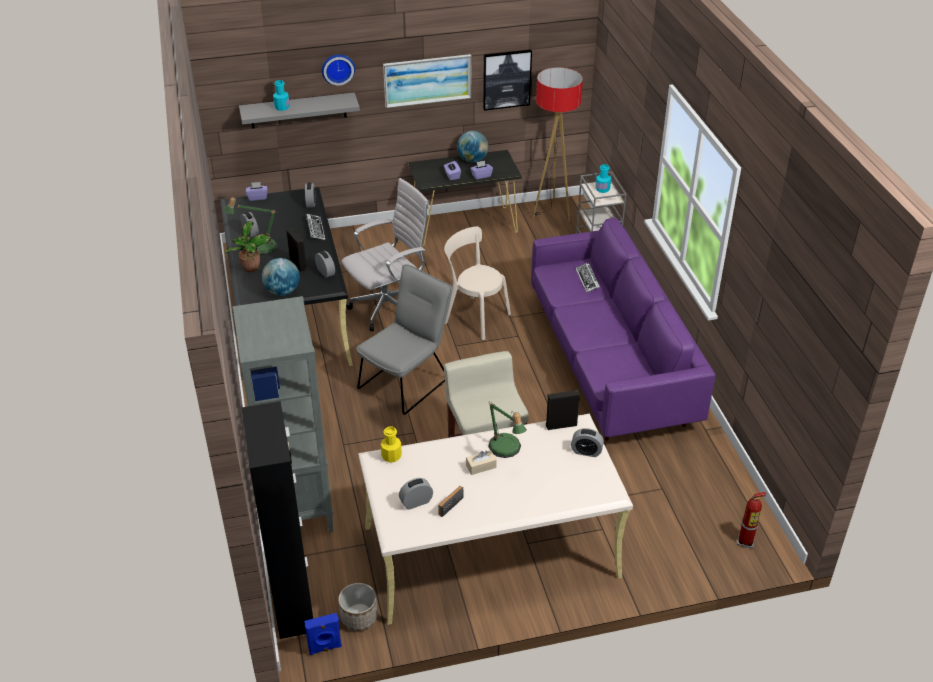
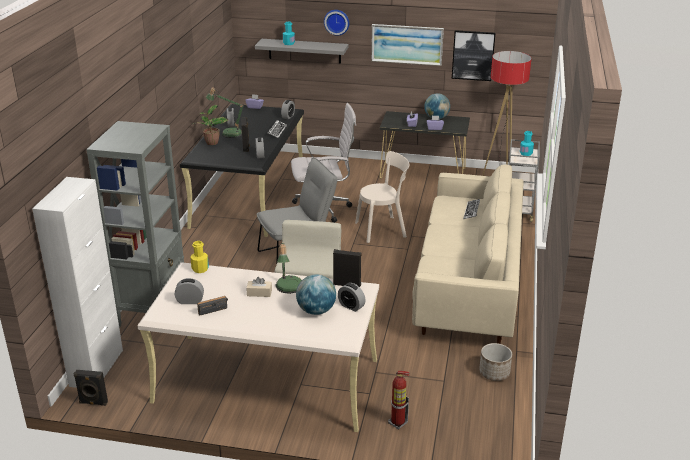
camera: 25 degrees right, 10 degrees down
black cabinet [242,401,313,639] -> white cabinet [32,177,123,388]
globe [262,258,300,296] -> globe moved to [296,274,336,315]
blue speaker [304,613,342,655] -> black speaker [73,370,108,406]
planter [338,583,378,631] -> planter moved to [479,343,512,381]
beige chair [444,227,511,340] -> beige chair turned 105 degrees clockwise [355,151,409,243]
purple sofa [531,218,715,441] -> beige sofa [412,164,524,344]
fire extinguisher [737,492,766,549] -> fire extinguisher moved to [388,371,410,430]

